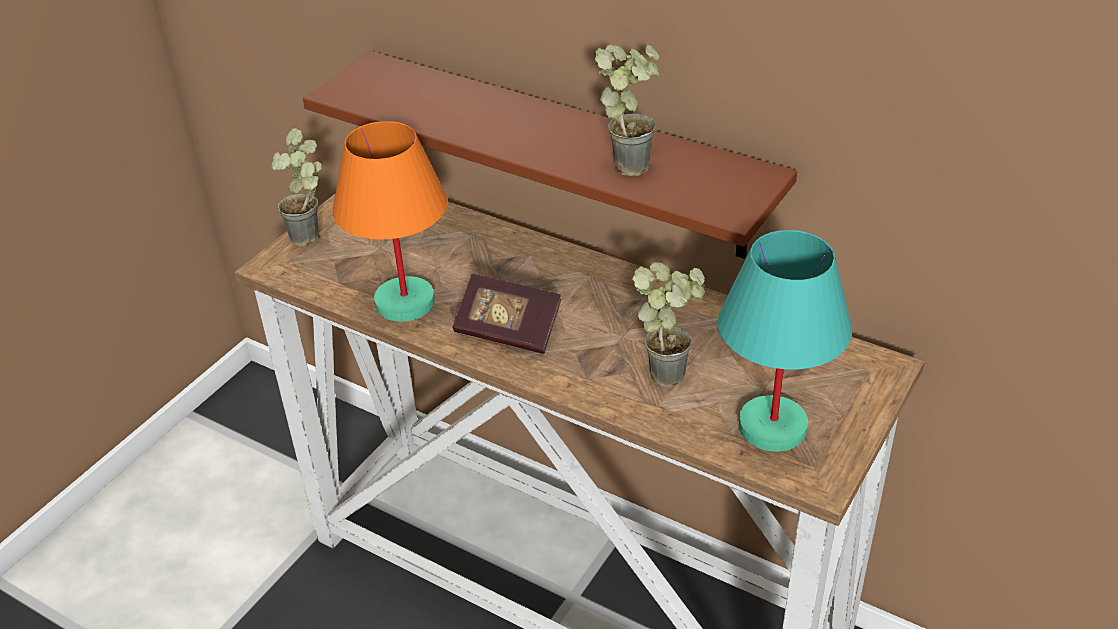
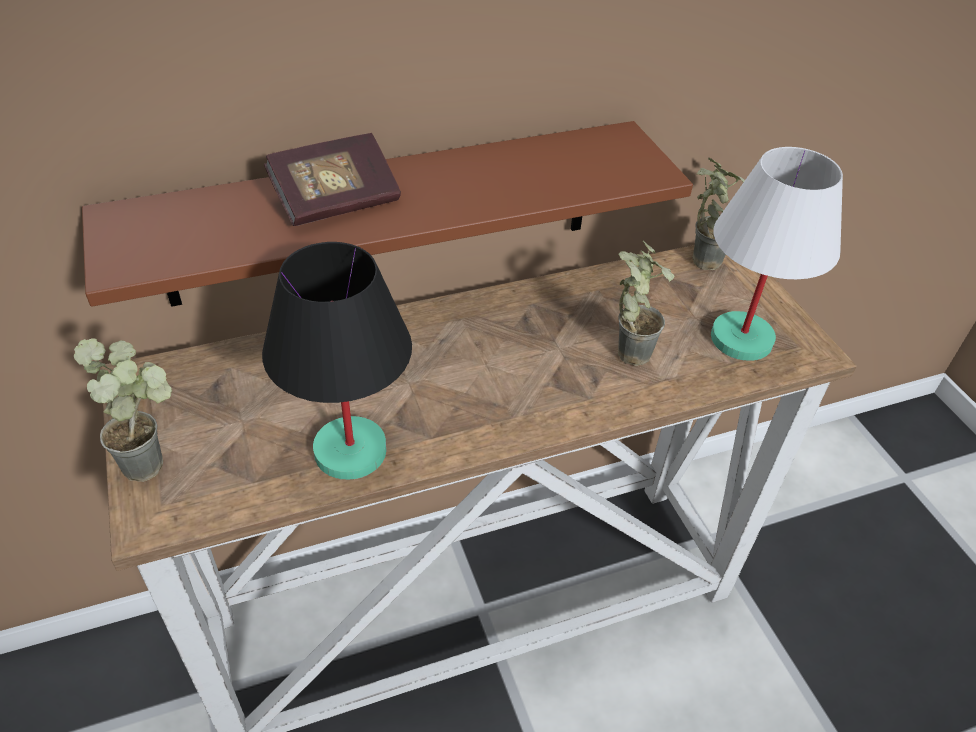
camera: 55 degrees left, 5 degrees up
orange table lamp [333,121,448,322] -> black table lamp [262,242,412,480]
book [453,274,561,354] -> book moved to [264,133,401,226]
potted plant [595,45,659,176] -> potted plant moved to [692,158,745,270]
turquoise table lamp [718,230,852,452] -> white table lamp [711,147,843,361]

